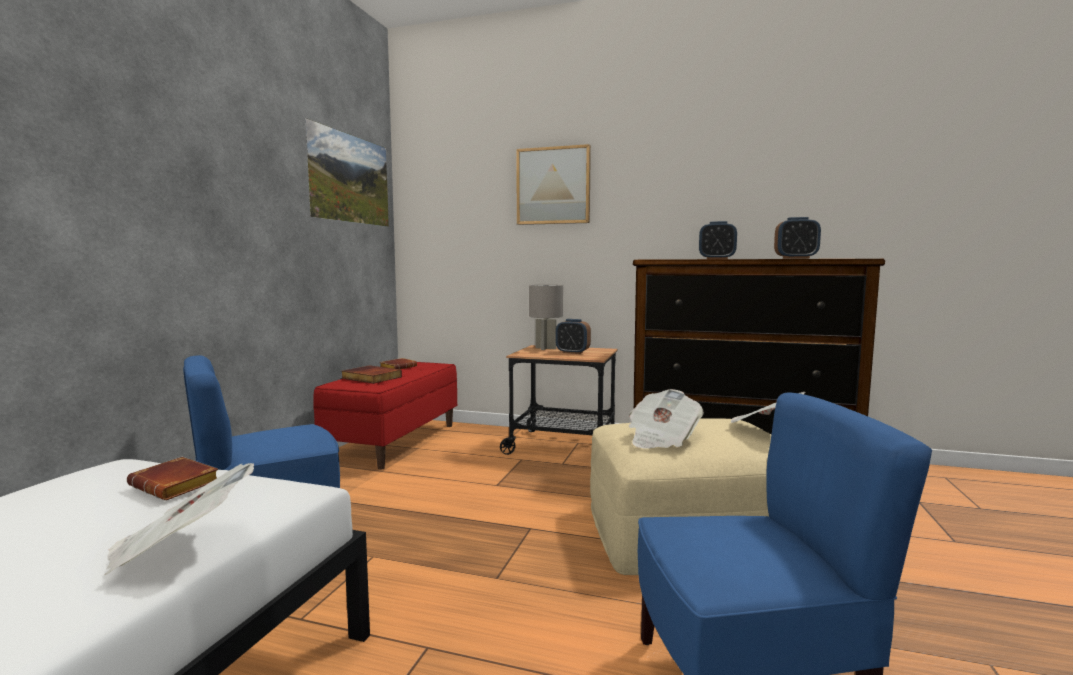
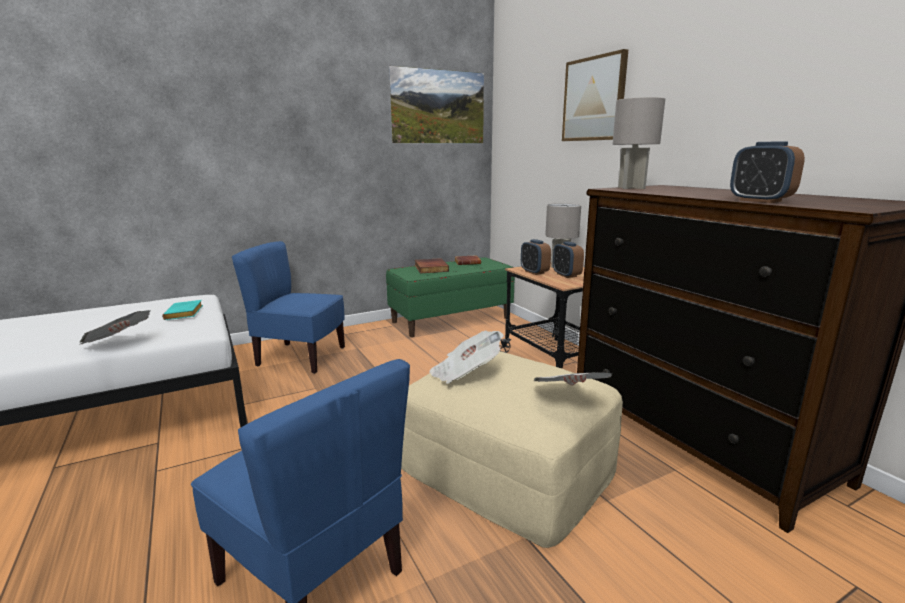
camera: 45 degrees right, 10 degrees up
brown book [127,457,218,500] -> turquoise book [162,300,203,320]
red bench [313,362,457,470] -> green bench [386,257,515,337]
alarm clock [699,221,737,259] -> alarm clock moved to [521,239,551,275]
none -> grey table lamp [613,97,665,189]

